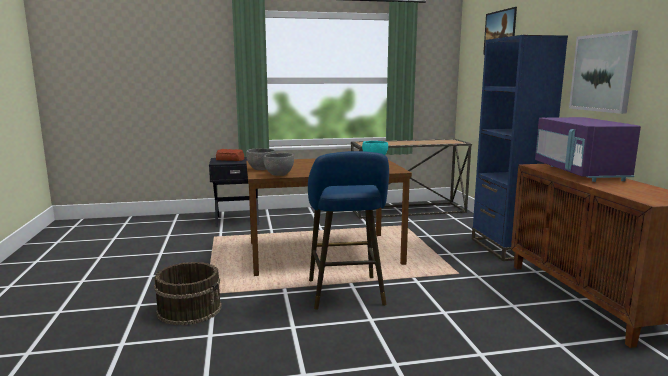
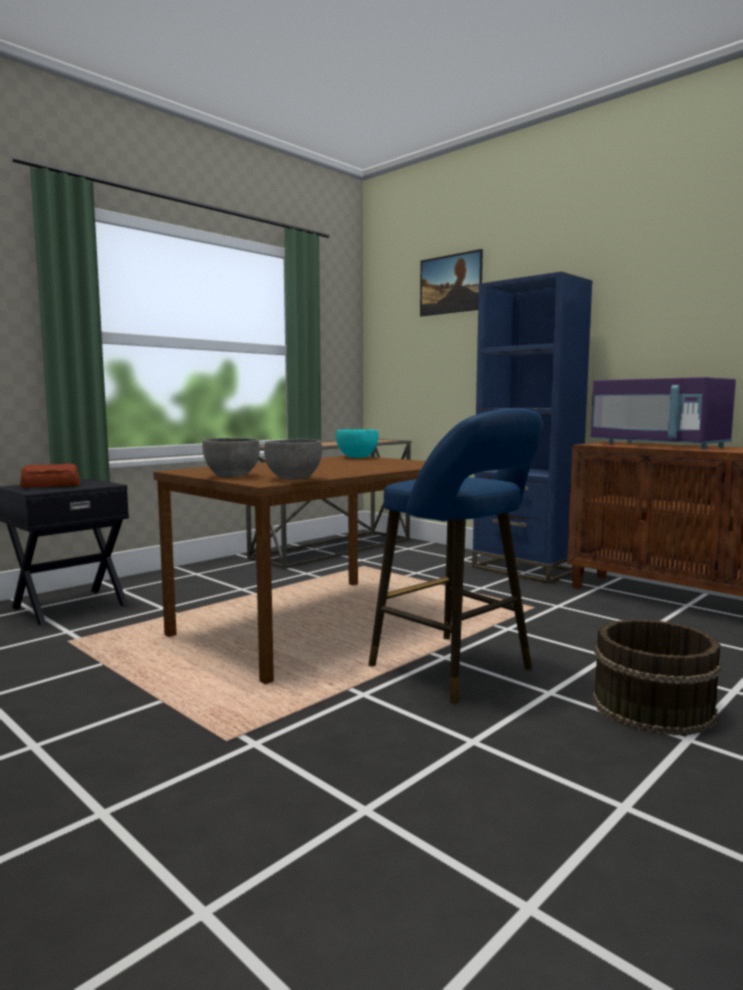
camera: 35 degrees left, 5 degrees down
brown bucket [154,262,222,325] -> brown bucket moved to [592,619,721,736]
picture [569,30,638,114] -> none

